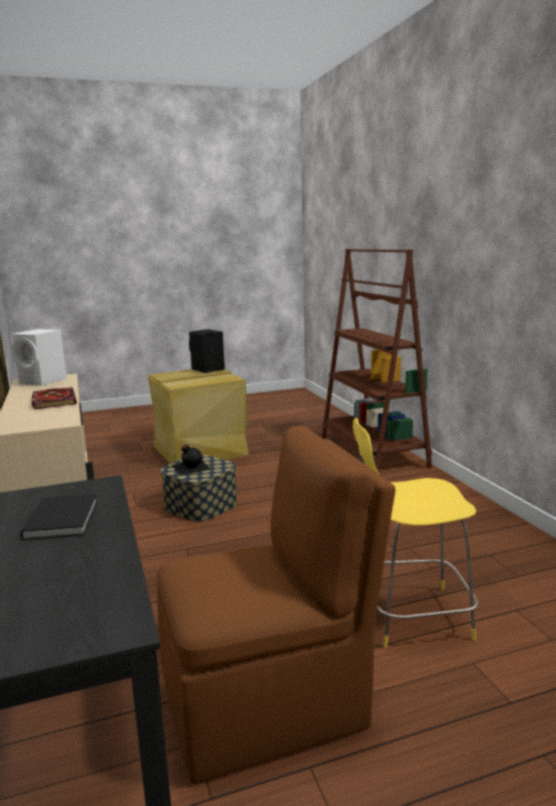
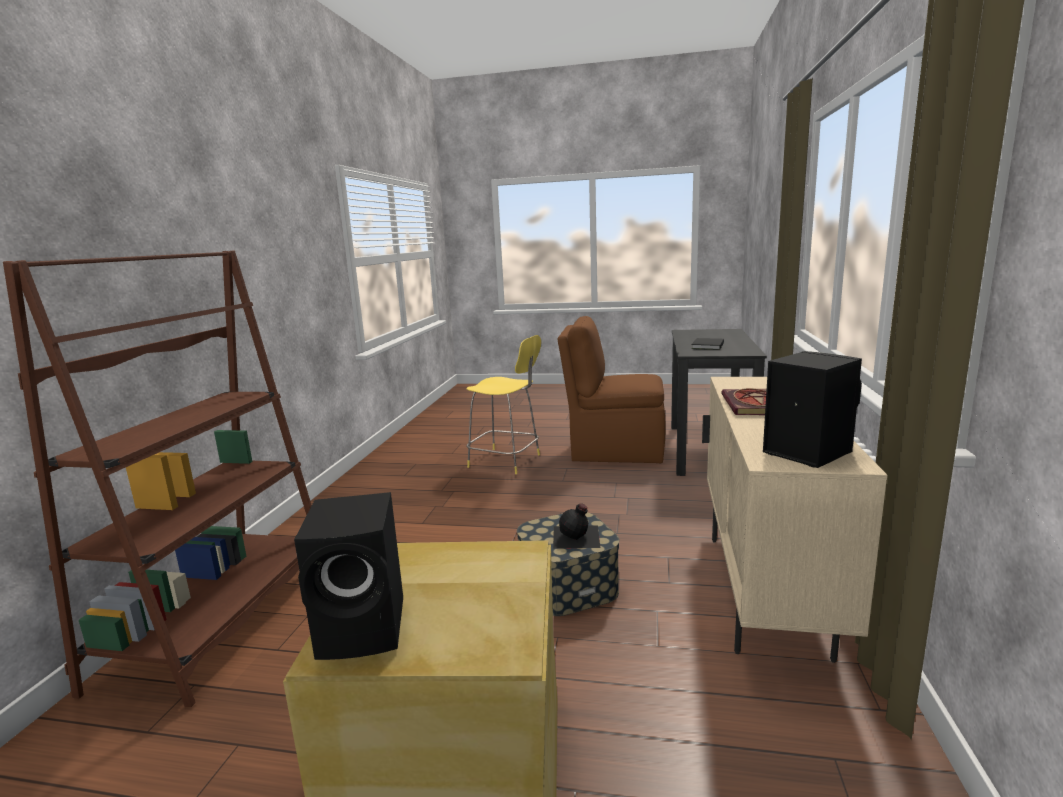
camera: 150 degrees left, 0 degrees up
white speaker [11,329,67,386] -> black speaker [763,351,862,468]

